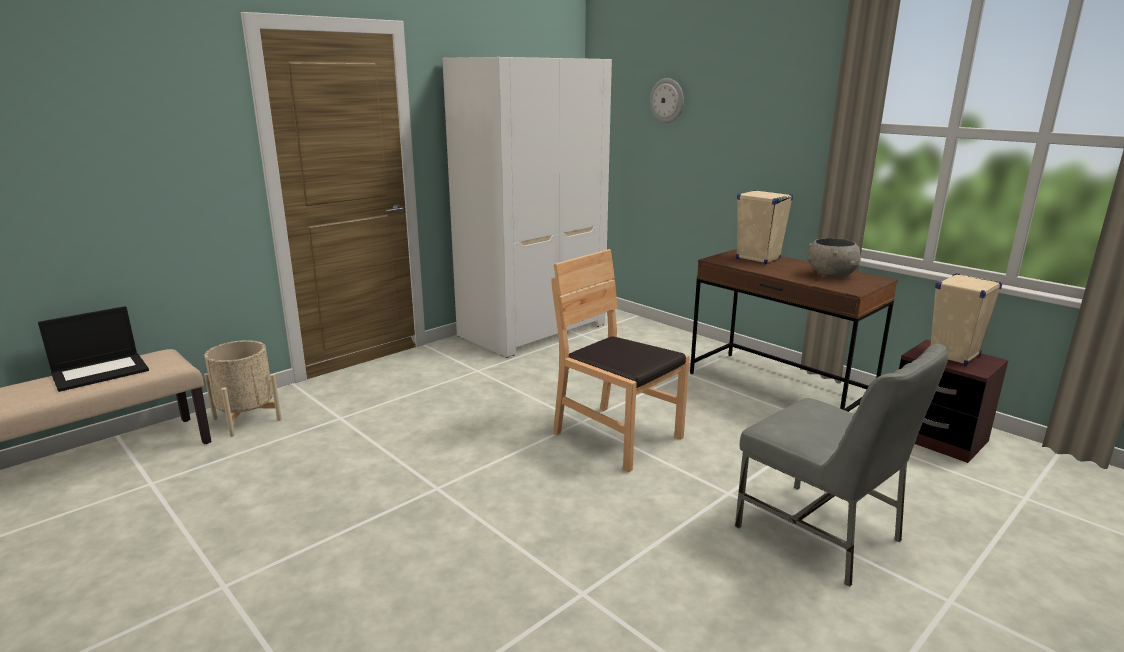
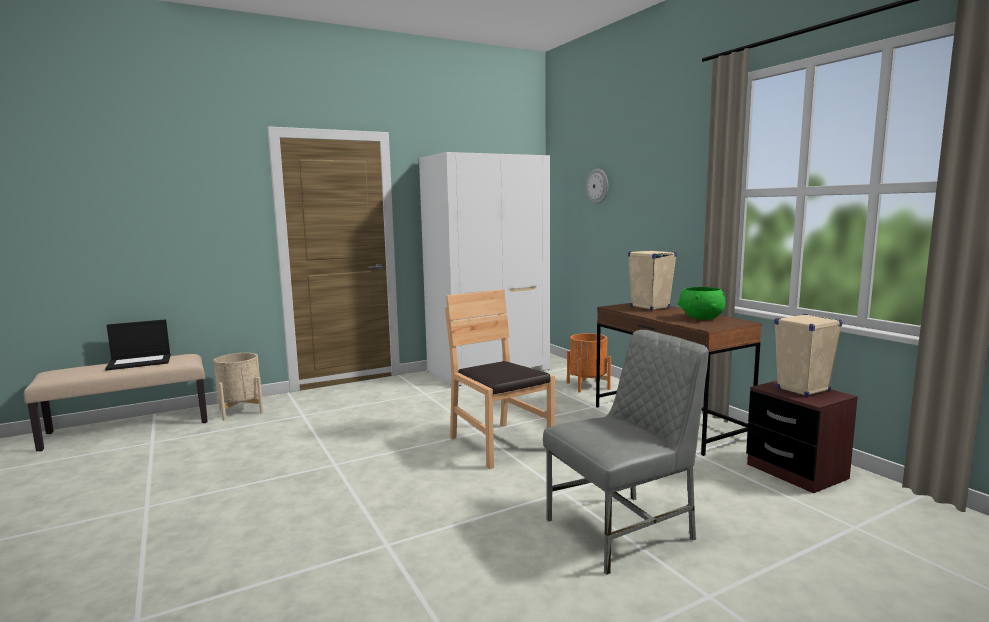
camera: 15 degrees right, 10 degrees down
grey chair [735,344,948,587] -> grey chair turned 90 degrees counterclockwise [543,330,709,575]
grey bowl [807,238,861,278] -> green bowl [678,287,726,320]
none -> orange planter [567,333,611,393]

